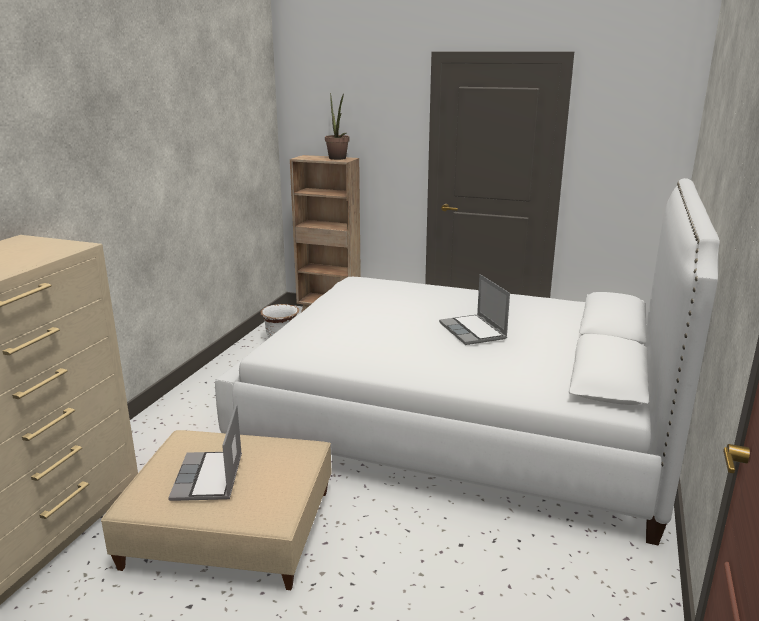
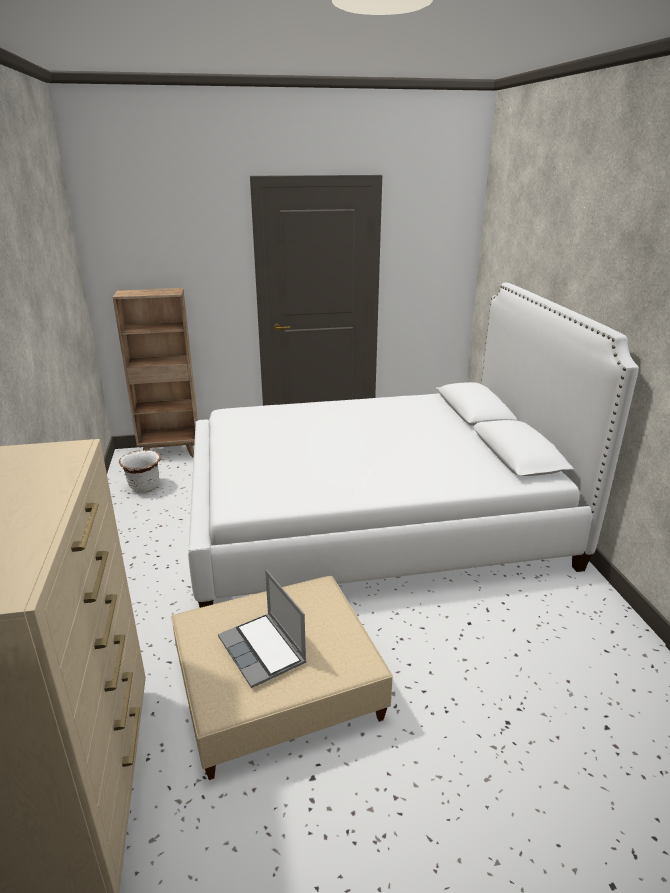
camera: 30 degrees left, 5 degrees up
potted plant [325,93,349,160] -> none
laptop [439,274,510,345] -> none

